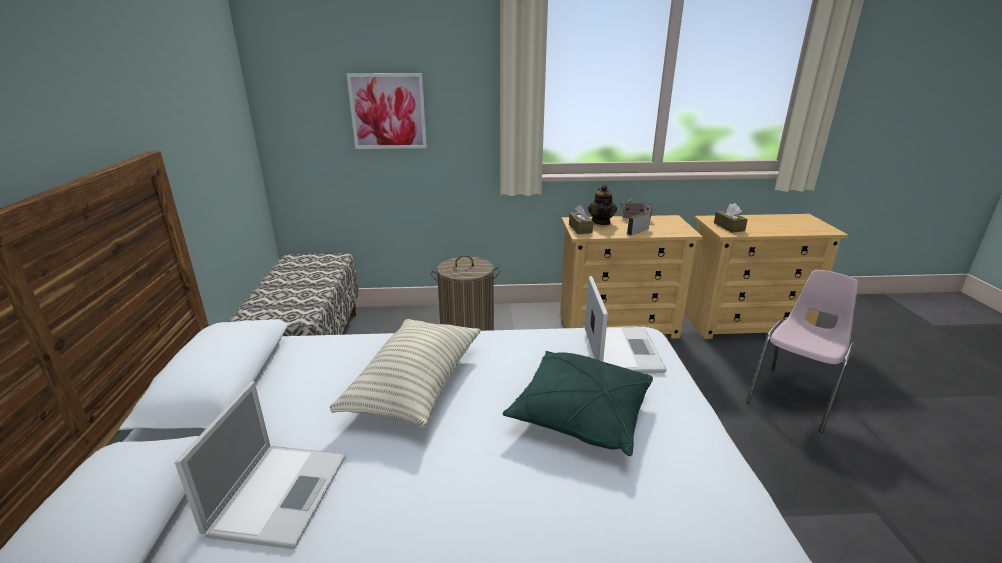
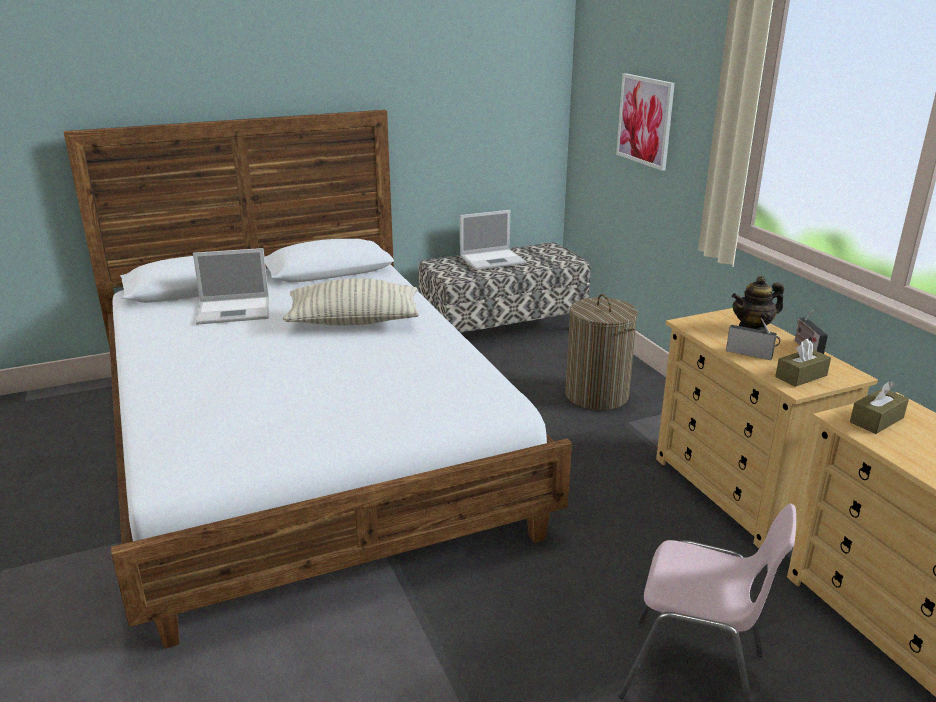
camera: 70 degrees right, 0 degrees up
green pillow [503,351,653,456] -> none
brown tissue box [569,205,593,234] -> brown tissue box moved to [775,339,831,387]
laptop [585,276,667,373] -> laptop moved to [460,210,526,270]

